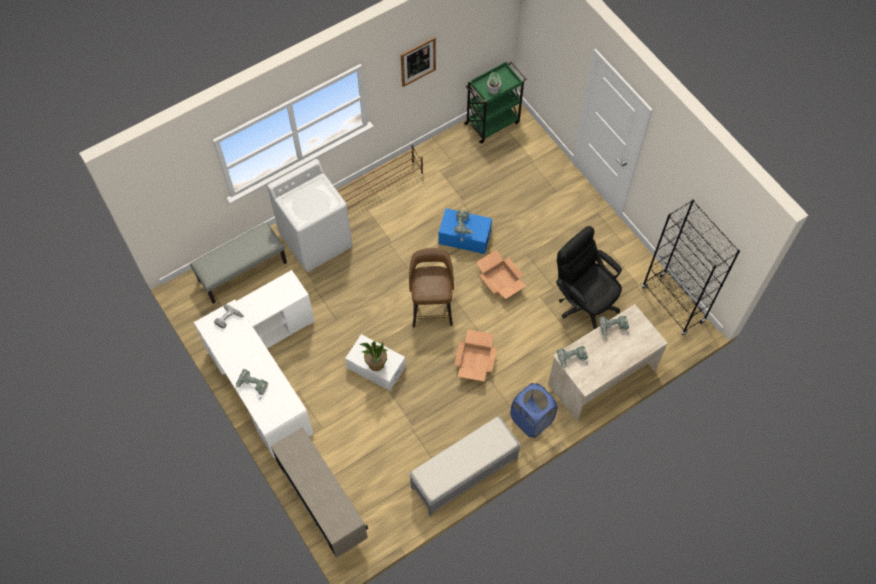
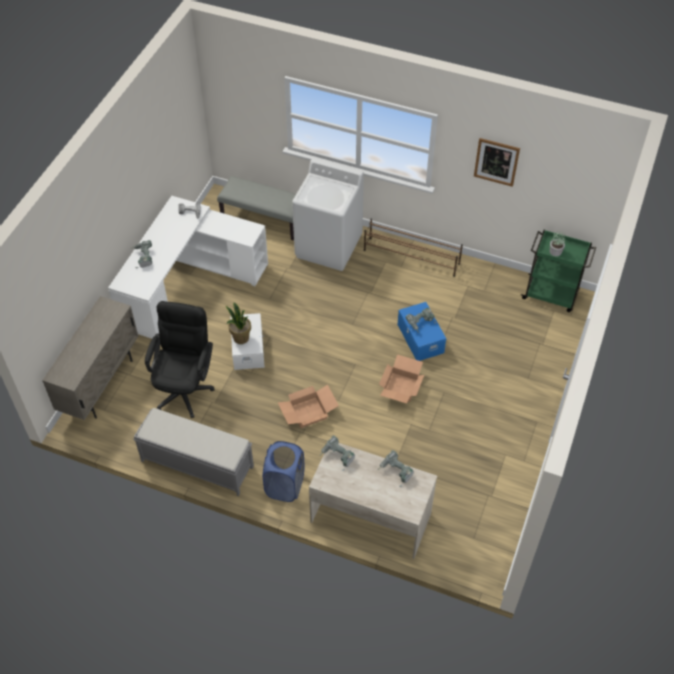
camera: 55 degrees right, 10 degrees down
brown stool [409,248,454,327] -> none
black office chair [556,226,622,329] -> black office chair moved to [145,301,214,418]
black bookcase [642,199,740,335] -> none

